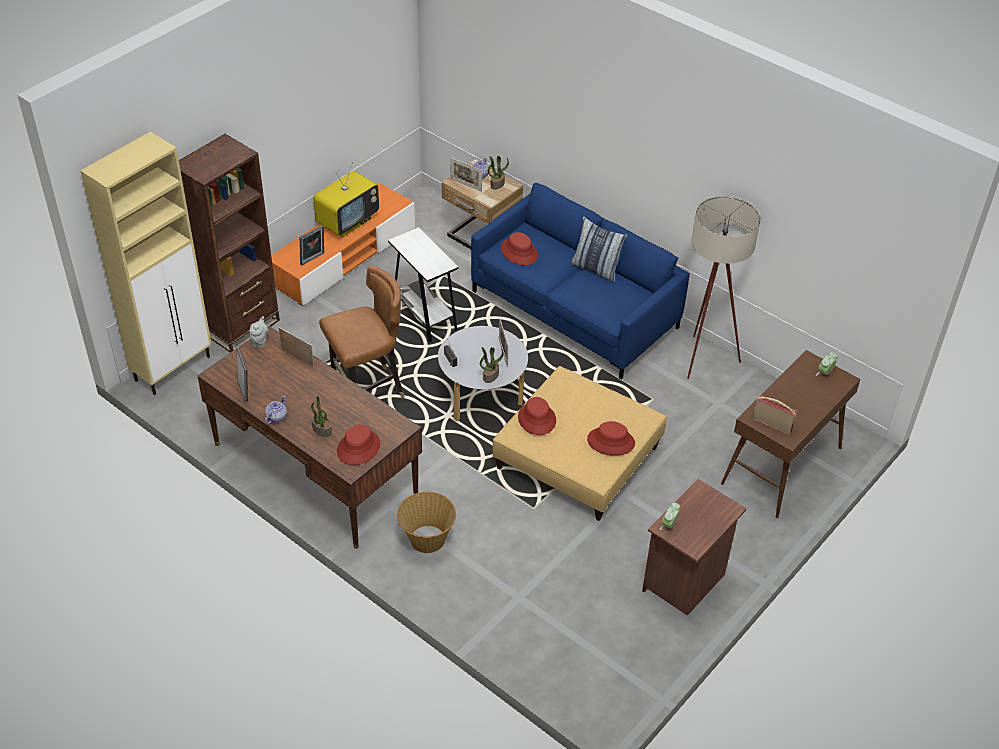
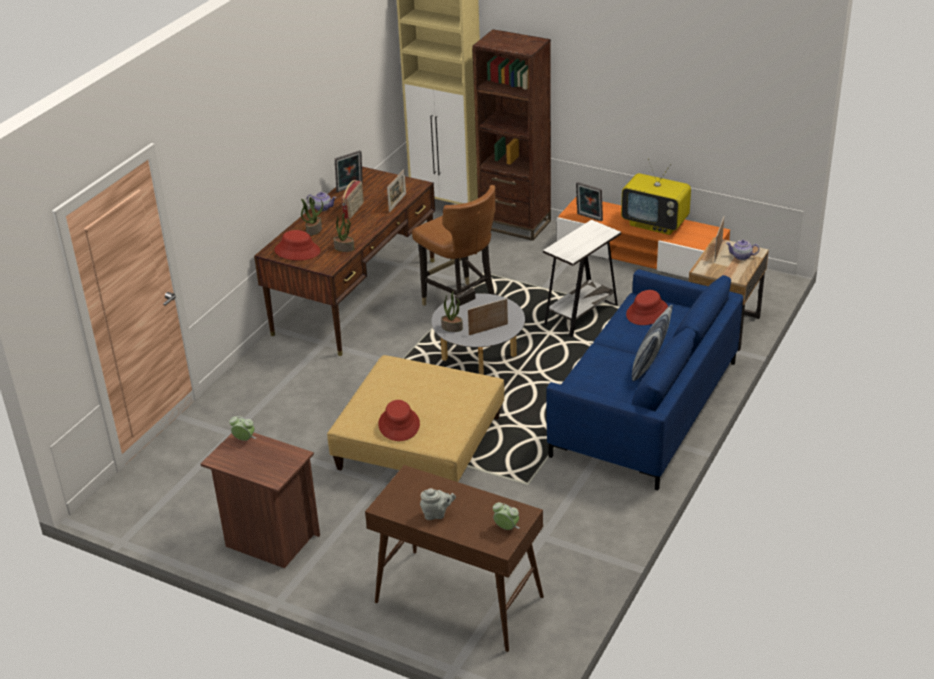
camera: 80 degrees right, 10 degrees down
grey teapot [250,316,269,348] -> grey teapot moved to [420,488,456,520]
basket [397,492,456,553] -> none
potted plant [488,156,509,189] -> potted plant moved to [333,212,354,252]
red hat [518,397,556,435] -> none
beige floor lamp [687,196,760,379] -> none
radio [753,396,797,434] -> radio moved to [341,180,364,219]

